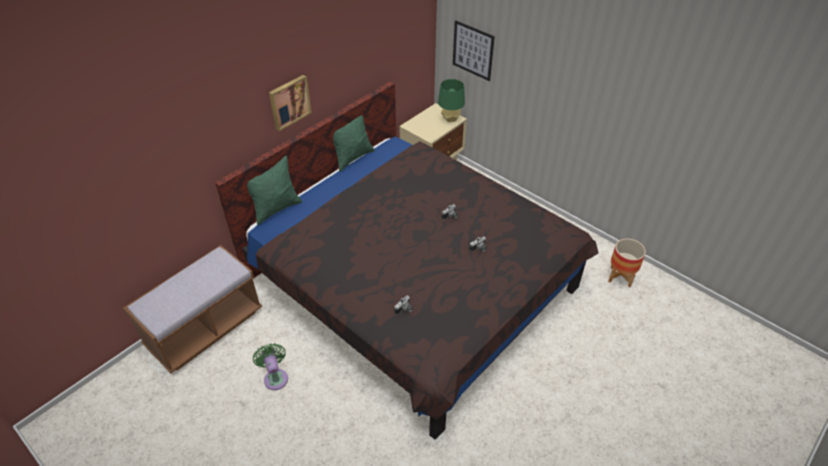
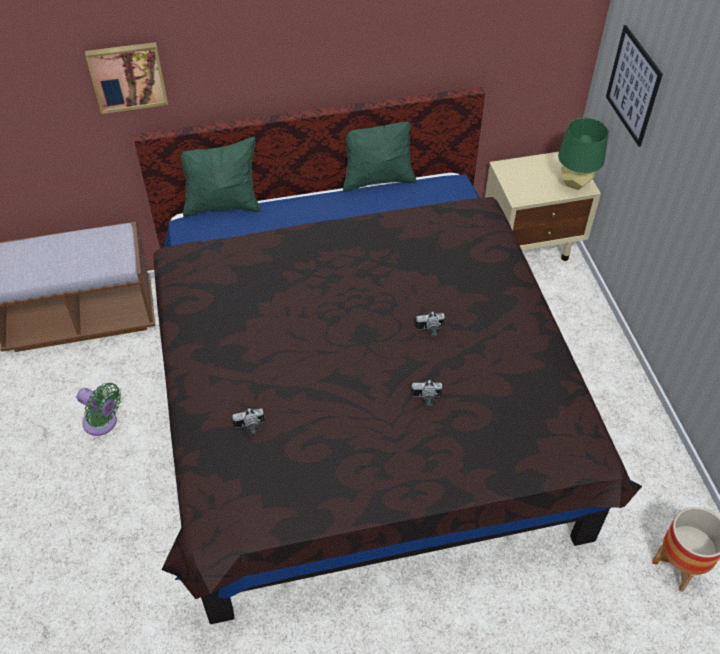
camera: 35 degrees right, 5 degrees up
green fan [253,343,288,390] -> green fan turned 105 degrees clockwise [77,383,121,436]
picture [269,75,312,131] -> picture moved to [85,42,168,114]

